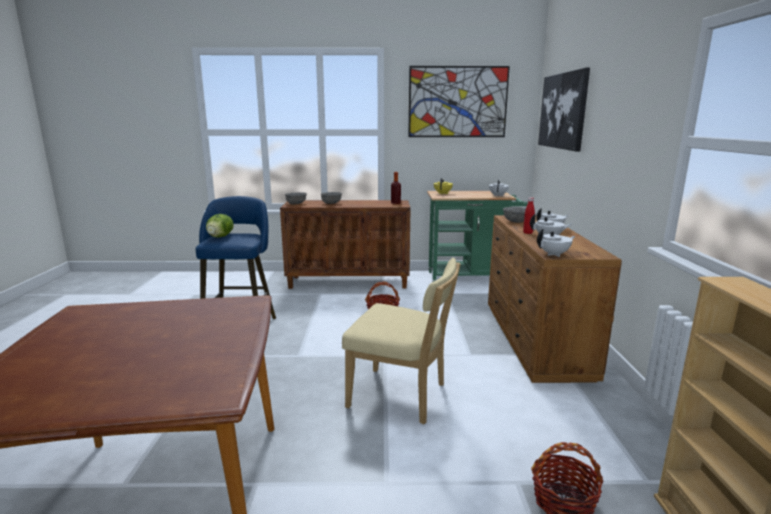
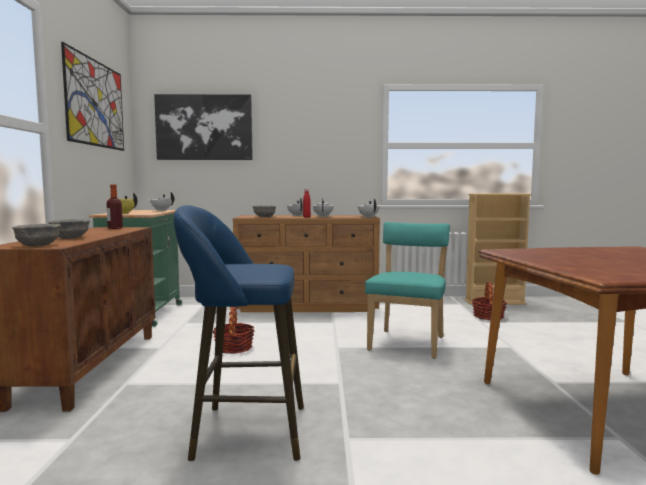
camera: 90 degrees left, 10 degrees down
lettuce [206,214,234,238] -> none
beige chair [342,258,461,425] -> turquoise chair [365,222,450,359]

